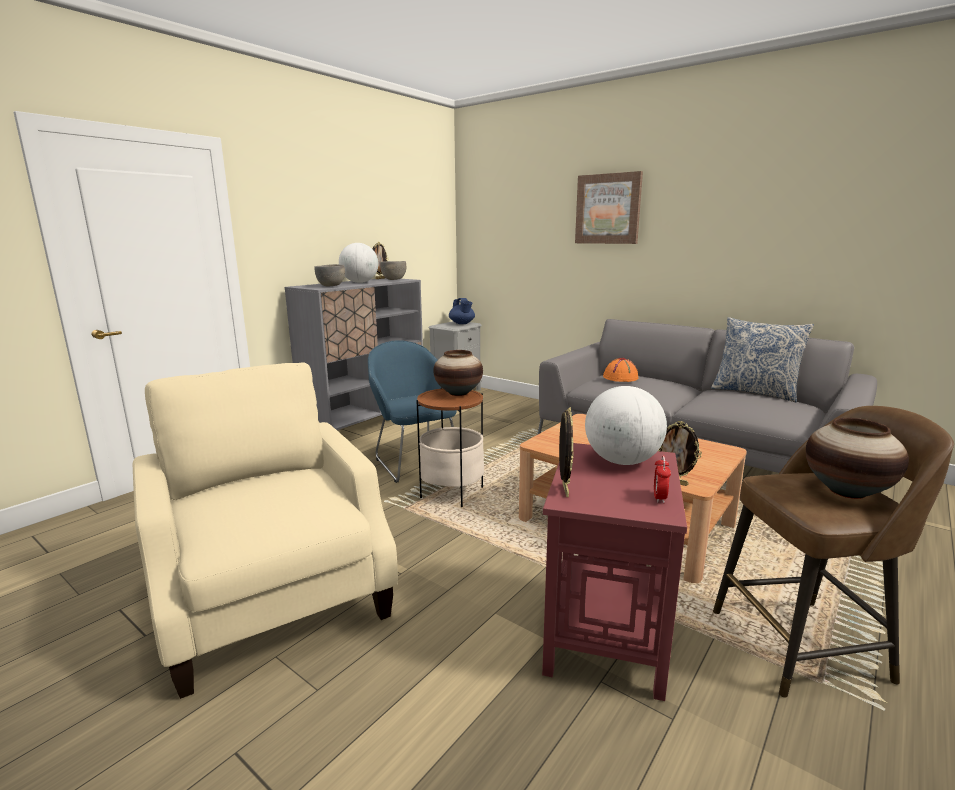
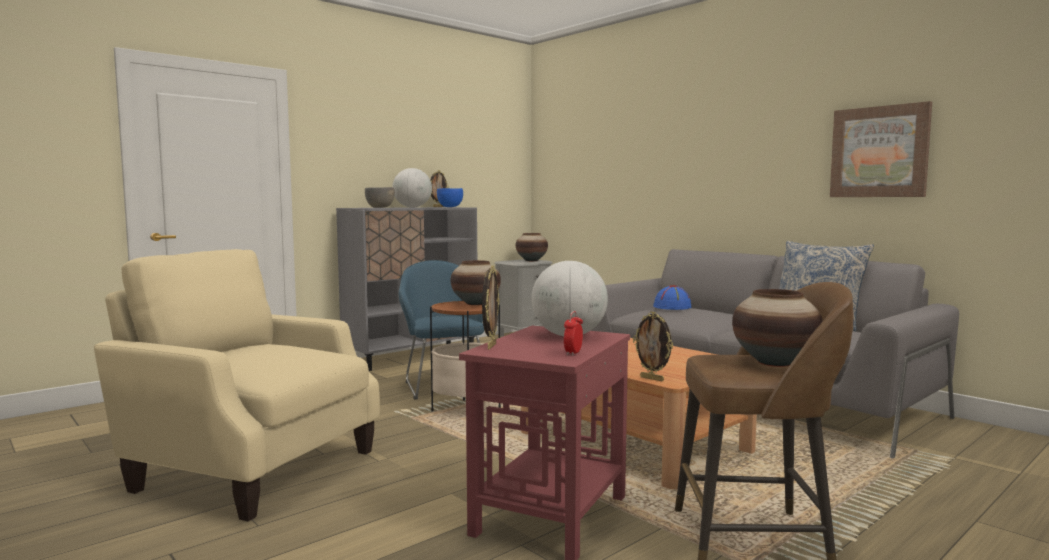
camera: 10 degrees right, 10 degrees down
beige armchair [132,362,398,699] -> beige armchair turned 45 degrees counterclockwise [94,249,380,522]
grey bowl [380,261,406,280] -> blue bowl [437,188,463,207]
blue teapot [449,298,475,324] -> vase [516,233,548,261]
picture [575,171,643,244] -> picture moved to [830,101,932,197]
orange hat [603,358,638,382] -> blue hat [653,285,691,310]

